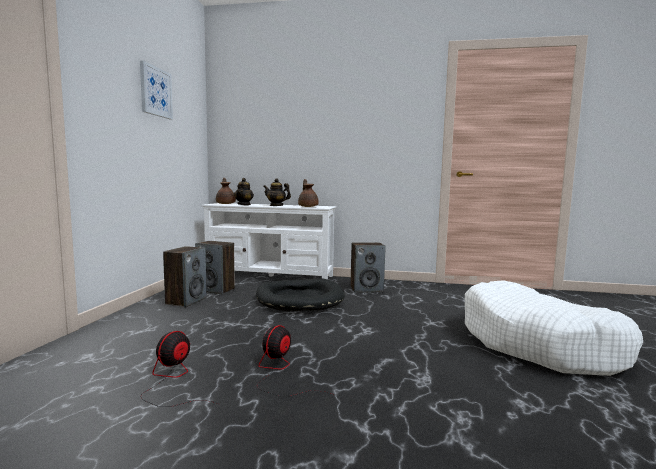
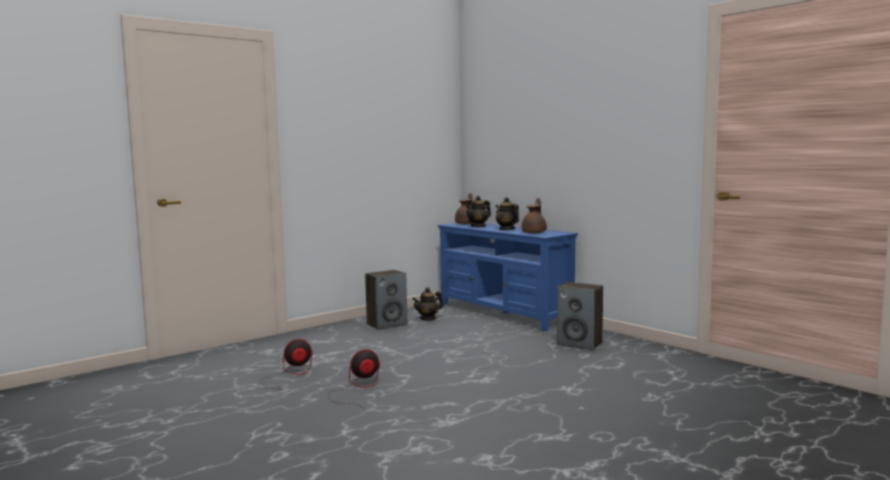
camera: 40 degrees right, 0 degrees up
picture [140,61,173,119] -> none
speaker [195,241,235,294] -> teapot [412,287,444,321]
white tv stand [201,203,336,280] -> blue tv stand [438,223,578,331]
black dog bed [256,278,345,311] -> none
white dog bed [465,280,643,376] -> none

